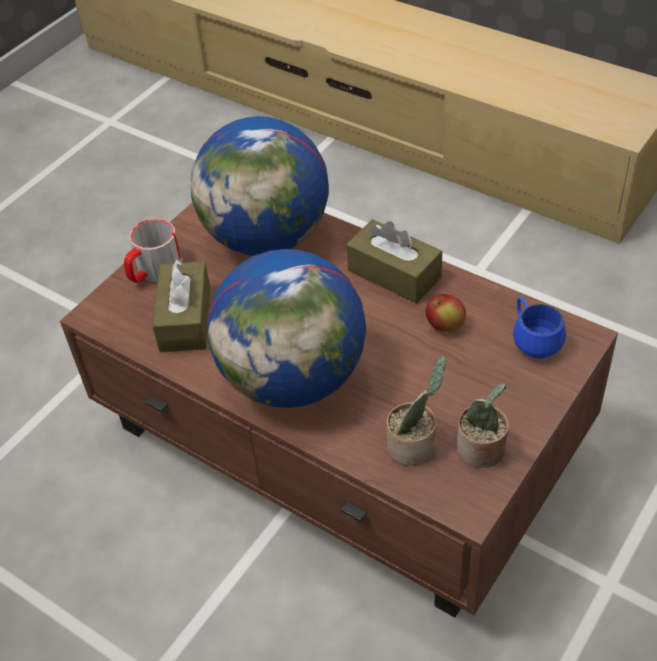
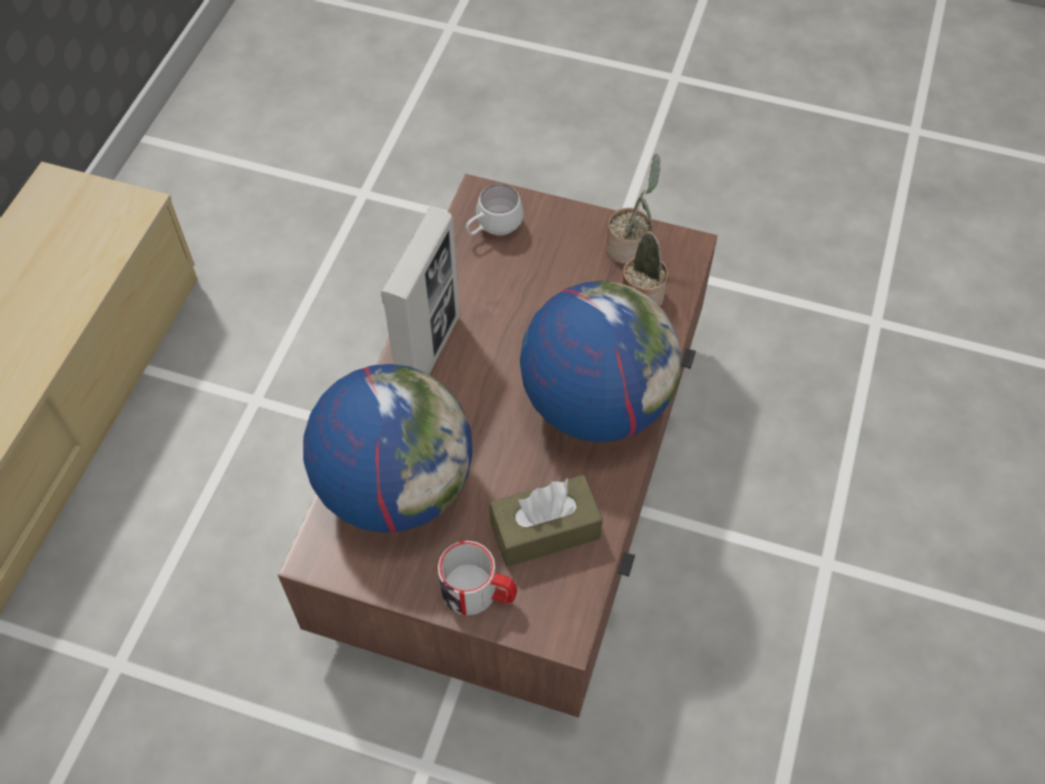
camera: 110 degrees left, 10 degrees up
brown tissue box [347,219,442,303] -> picture frame [381,207,460,374]
apple [426,294,466,332] -> none
blue mug [513,297,566,359] -> white mug [466,184,524,236]

